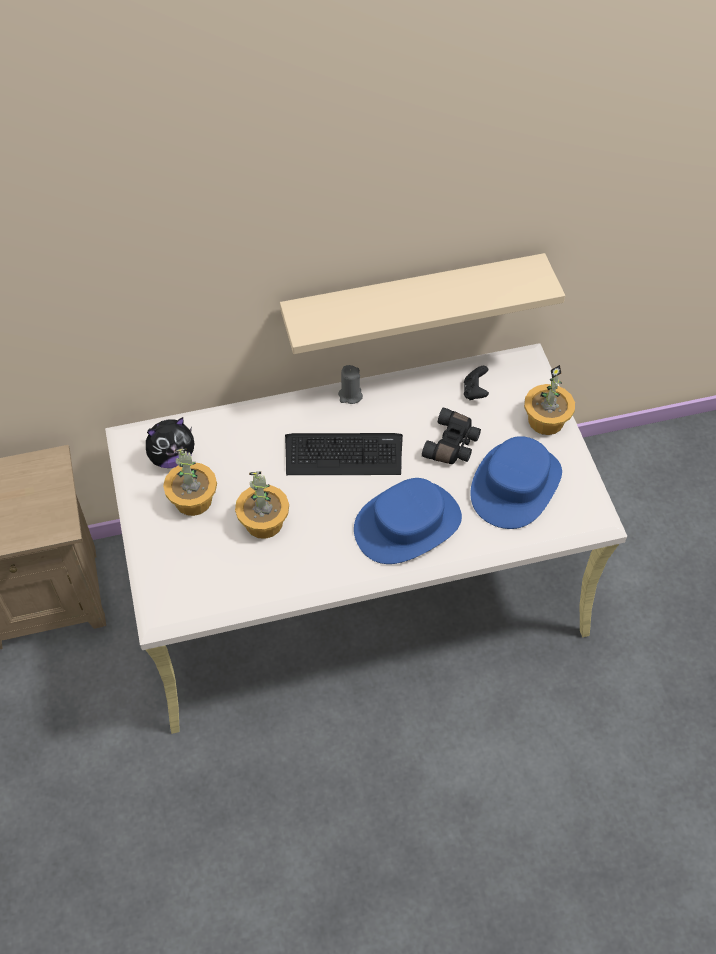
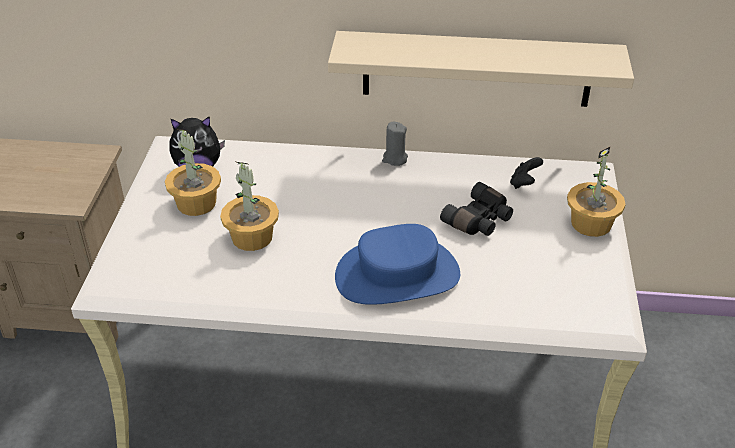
camera: 20 degrees right, 15 degrees down
keyboard [285,433,403,475] -> none
blue hat [470,436,562,529] -> none

